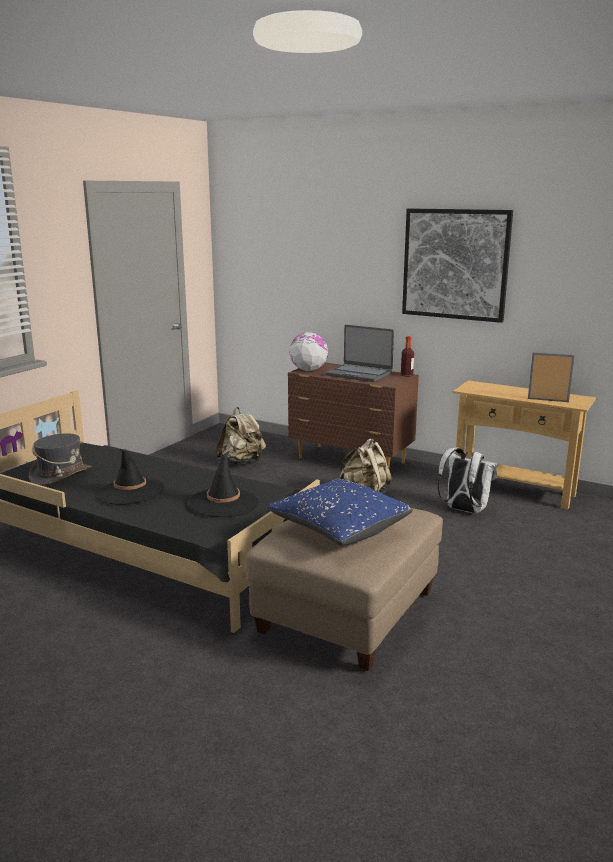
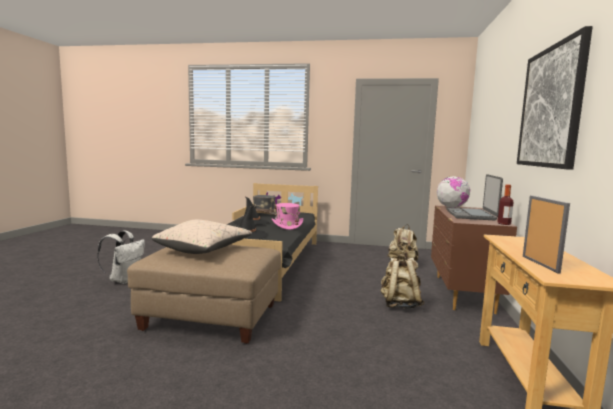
camera: 70 degrees right, 10 degrees down
blue pillow [267,478,413,545] -> beige pillow [152,220,252,254]
white backpack [437,447,497,513] -> white backpack moved to [97,230,145,284]
none -> pink hat [272,203,303,230]

